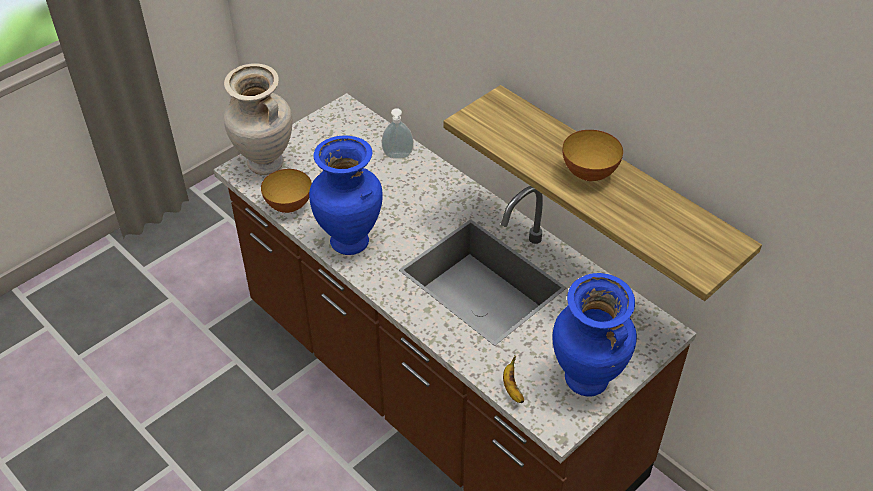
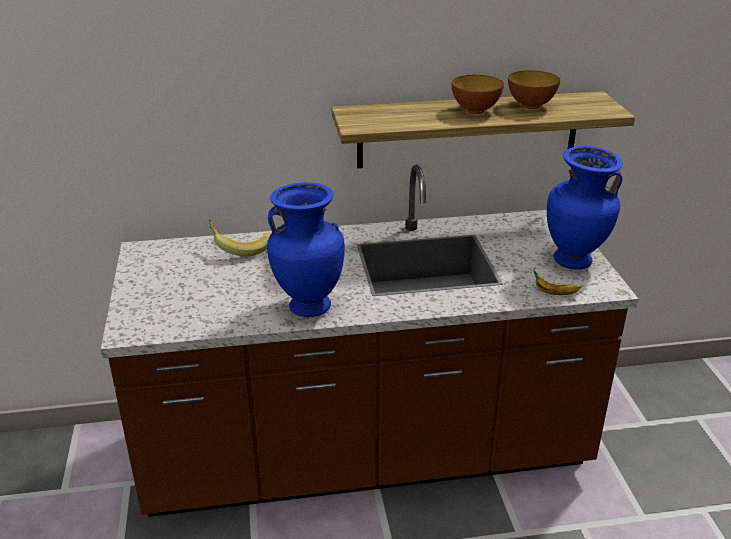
camera: 55 degrees left, 15 degrees down
beige vase [224,63,292,175] -> none
bowl [261,169,312,213] -> bowl moved to [508,70,560,109]
soap dispenser [382,108,414,159] -> banana [208,219,271,256]

